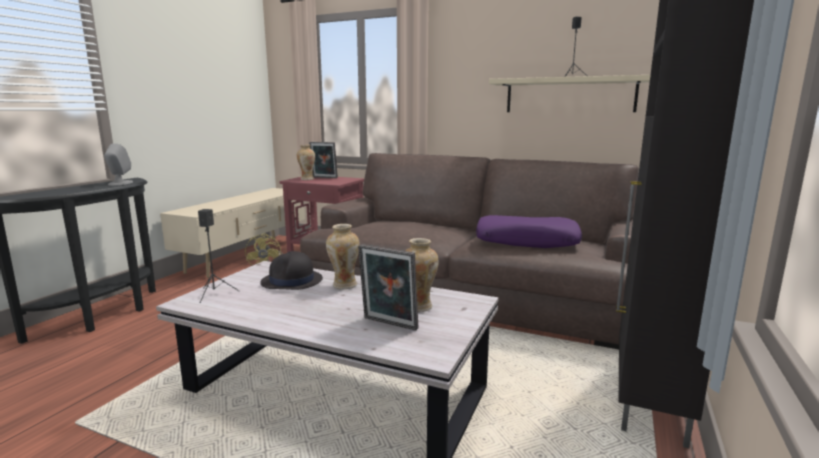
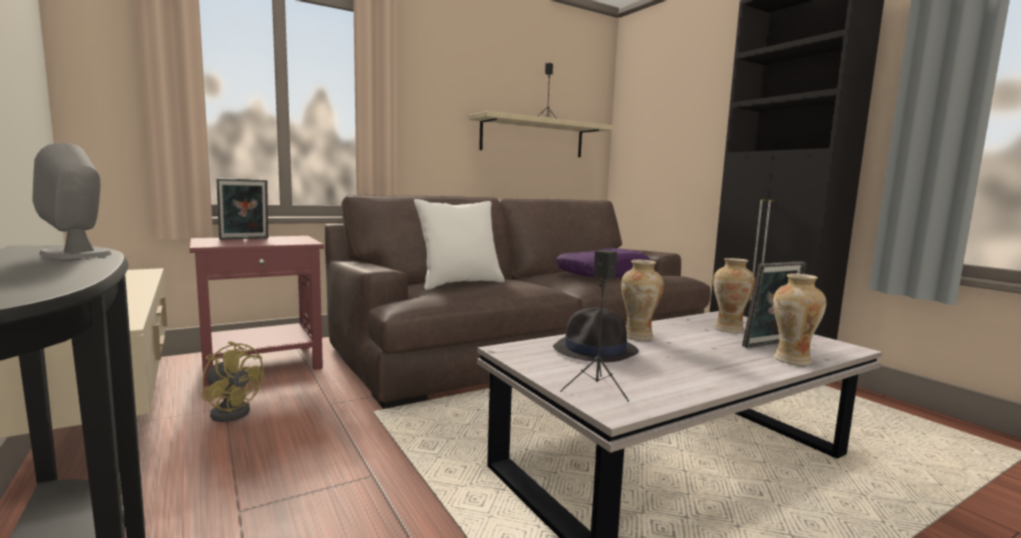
camera: 55 degrees left, 5 degrees down
vase [297,145,315,180] -> vase moved to [773,273,827,366]
none -> white pillow [414,199,505,290]

